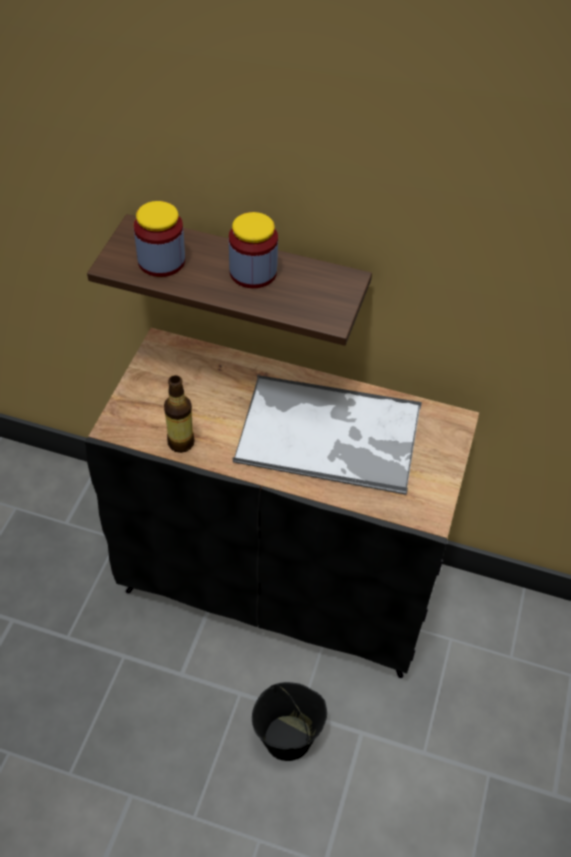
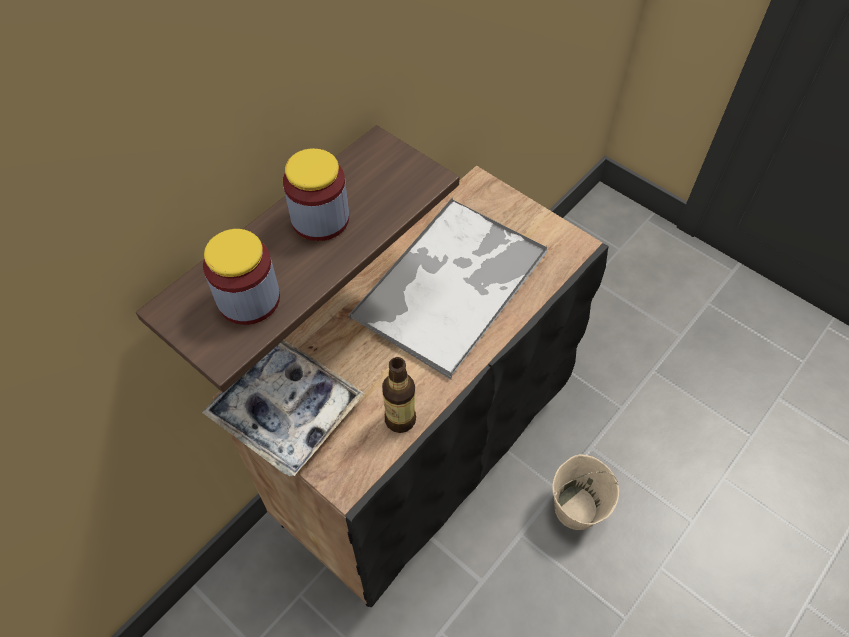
camera: 65 degrees left, 5 degrees up
black bucket [252,682,327,761] -> beige bucket [552,454,619,530]
none -> tray [202,340,365,476]

